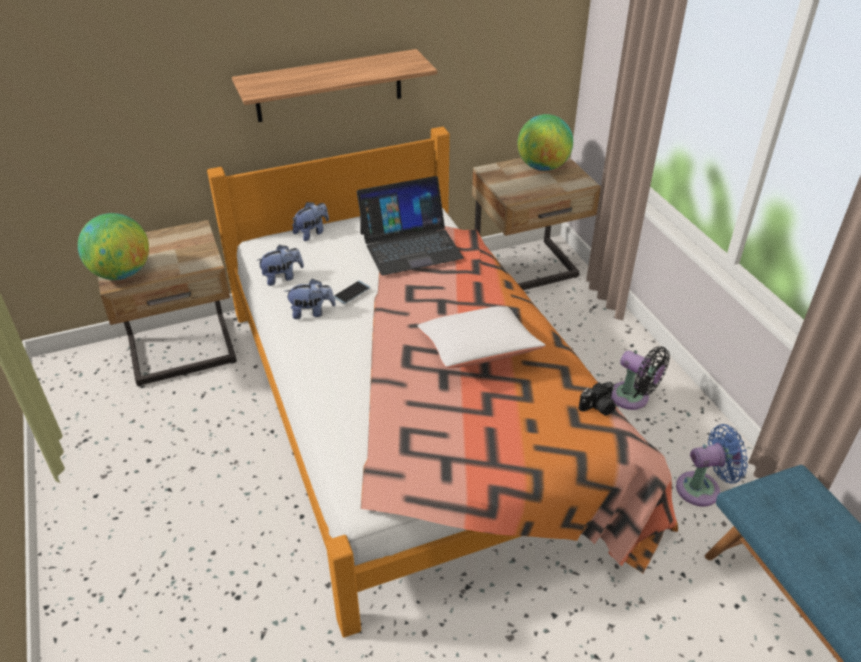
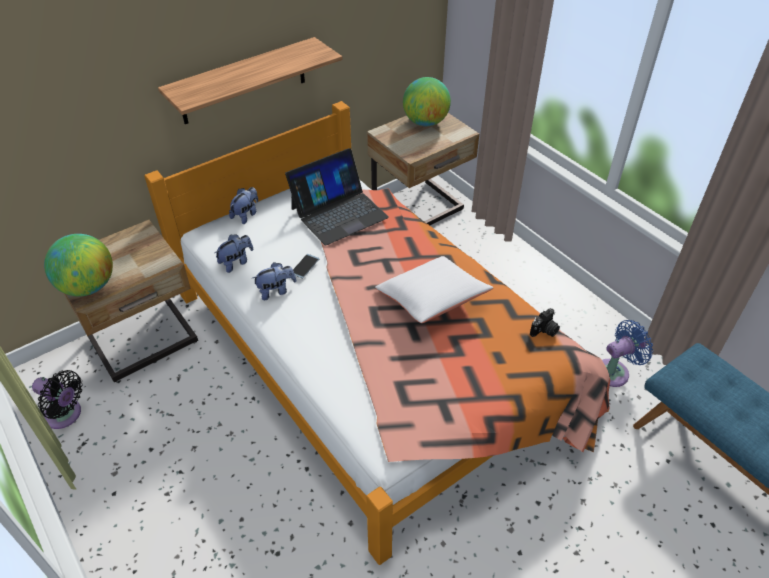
camera: 15 degrees left, 5 degrees up
black fan [611,346,670,410] -> black fan moved to [32,370,83,429]

